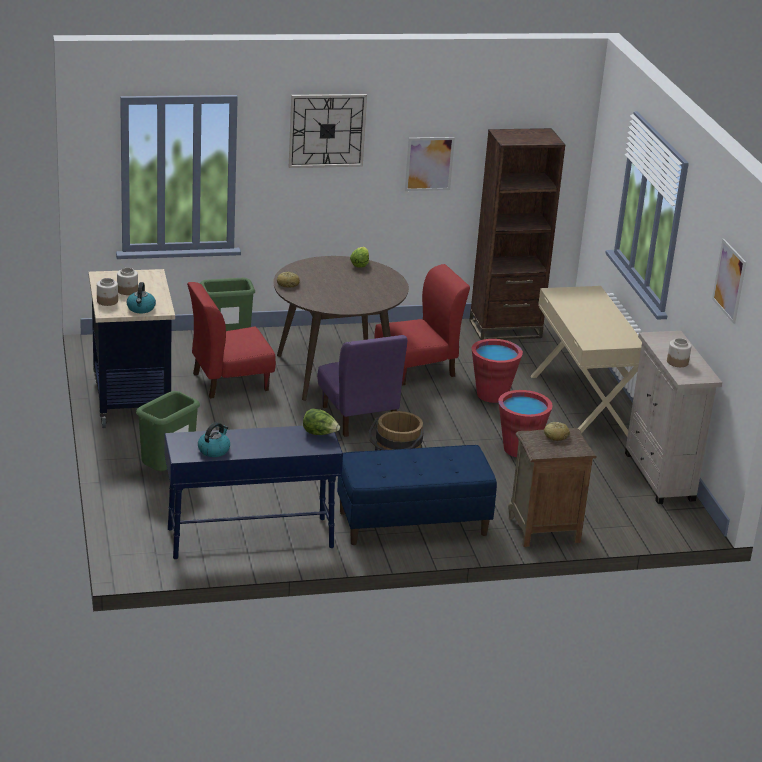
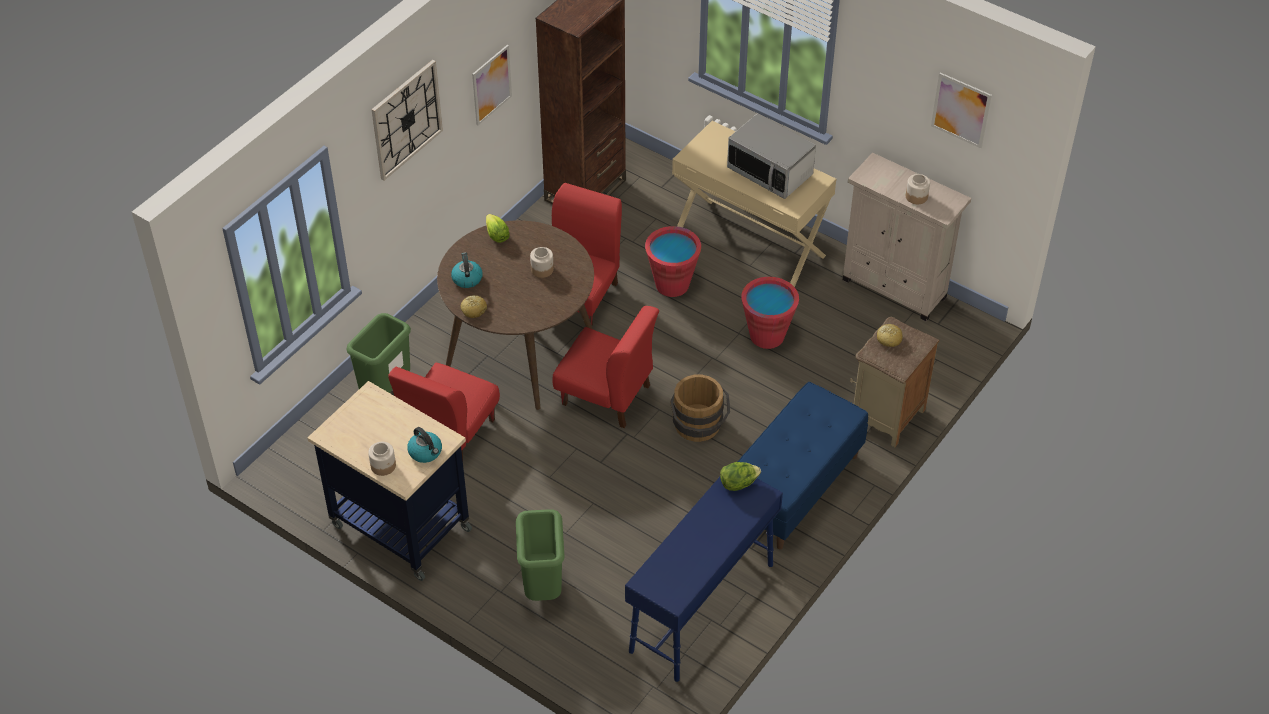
camera: 40 degrees left, 20 degrees up
jar [117,268,138,295] -> jar moved to [530,247,554,278]
kettle [198,422,230,457] -> kettle moved to [451,252,483,288]
purple chair [317,335,407,437] -> red chair [552,306,659,428]
none -> microwave [727,113,816,199]

